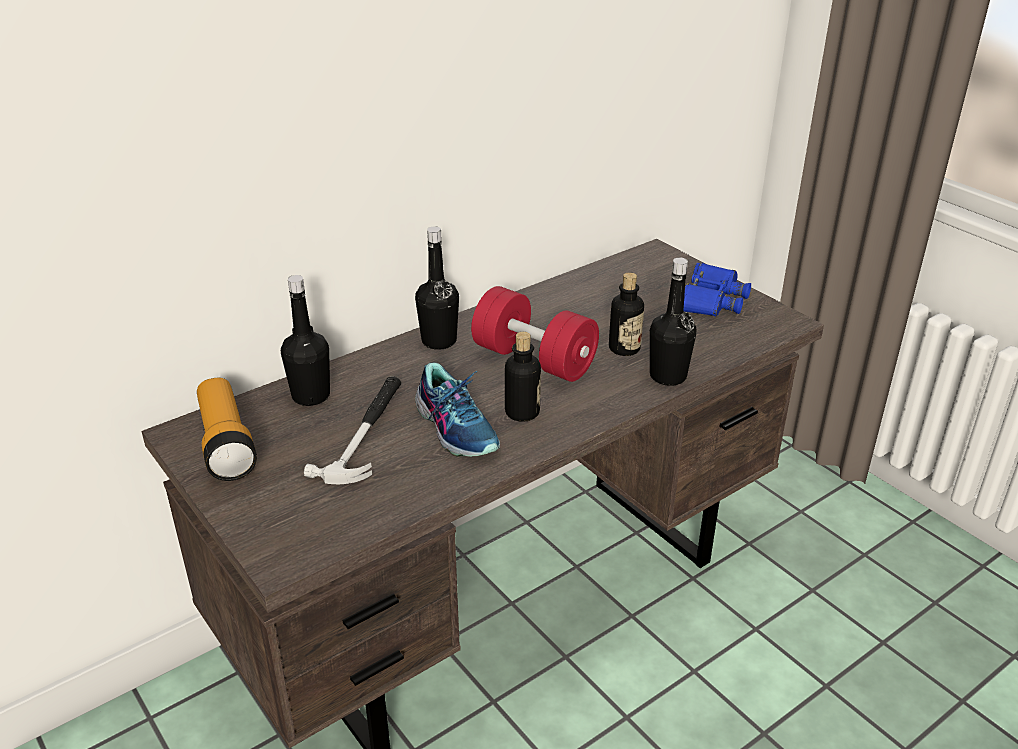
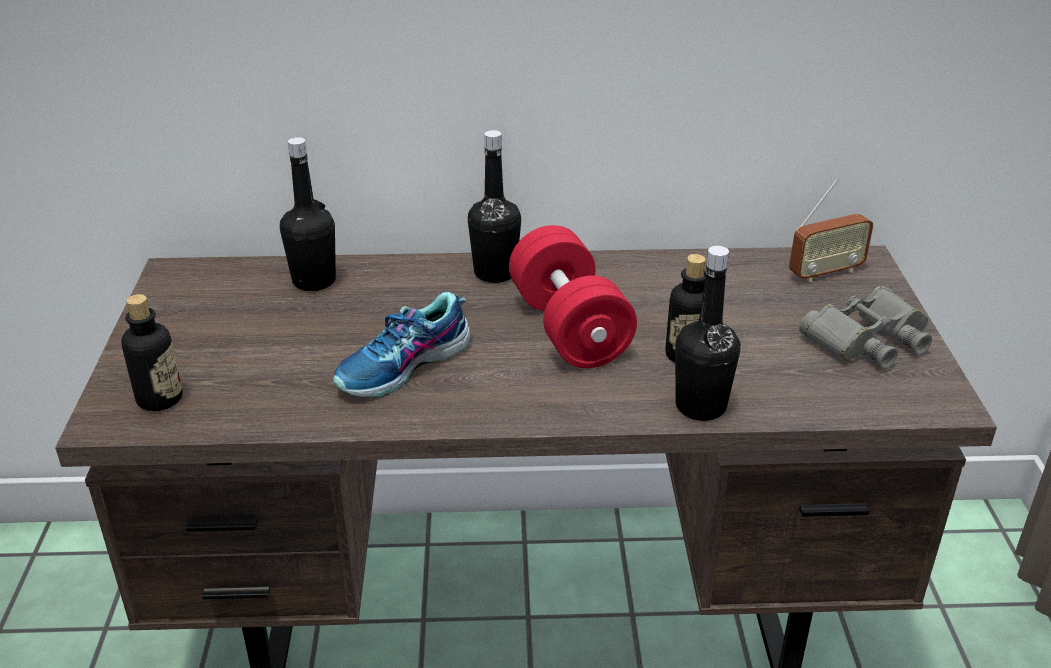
camera: 35 degrees right, 0 degrees up
flashlight [197,377,257,481] -> none
hammer [304,377,401,484] -> none
shoe [415,362,500,457] -> shoe turned 45 degrees clockwise [333,292,470,398]
bottle [505,332,541,422] -> bottle moved to [121,294,183,411]
blue binoculars [683,263,751,317] -> grey binoculars [799,286,932,369]
none -> radio [789,178,873,283]

